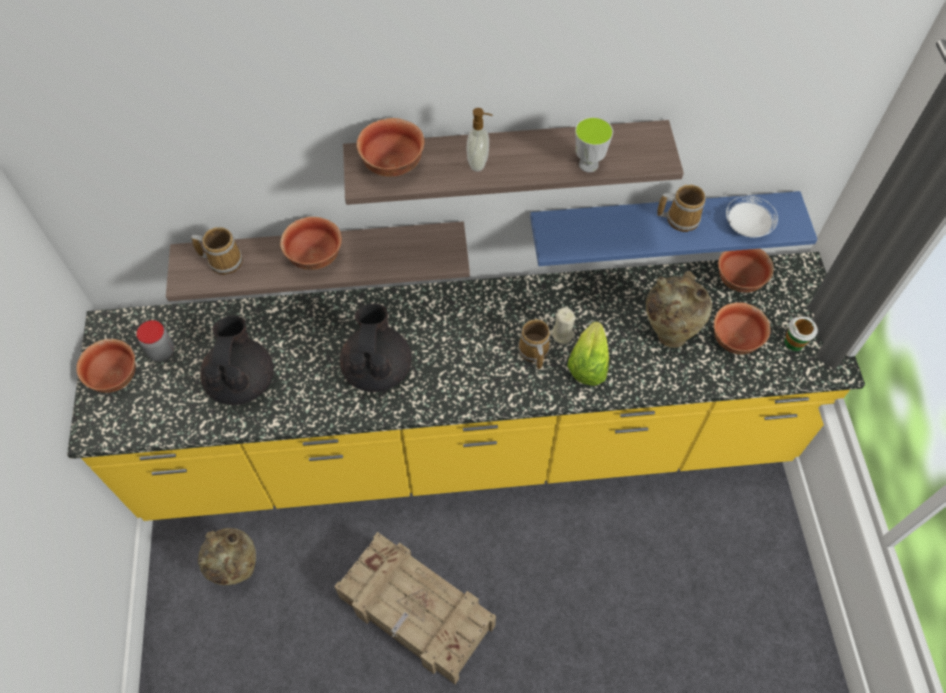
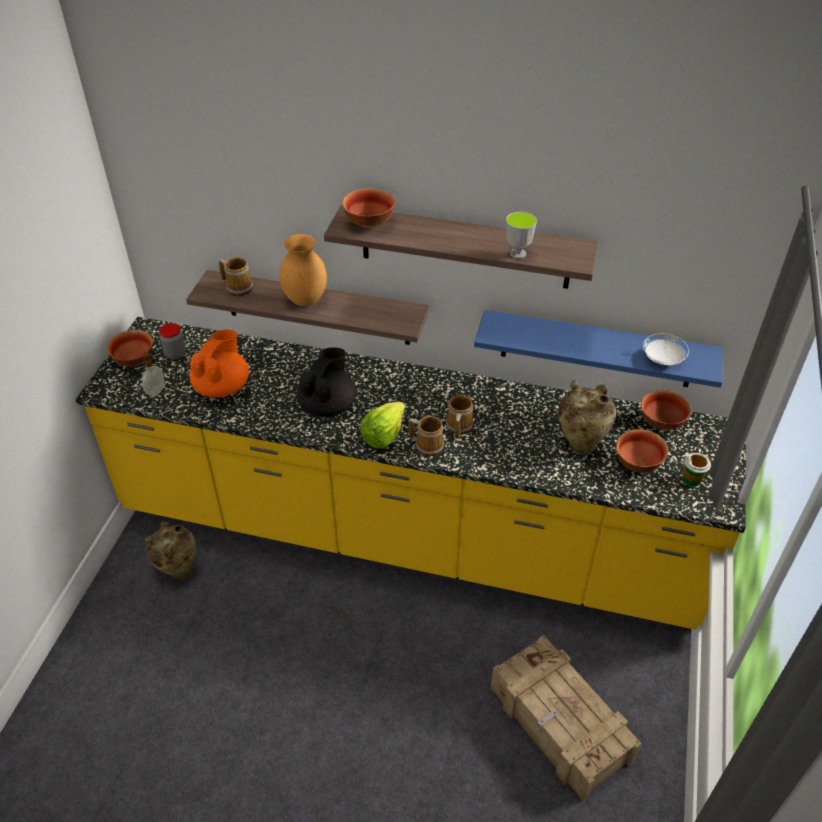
camera: 20 degrees right, 15 degrees down
black teapot [200,316,274,405] -> orange teapot [190,330,249,398]
bowl [280,217,342,270] -> brown vase [279,234,327,306]
crate [334,532,496,685] -> crate moved to [491,635,642,802]
soap dispenser [467,108,492,172] -> soap dispenser moved to [142,352,164,397]
beige candle [550,307,576,344] -> none
lettuce [567,322,609,386] -> lettuce moved to [360,402,405,449]
mug [657,184,706,232] -> mug moved to [408,416,444,456]

